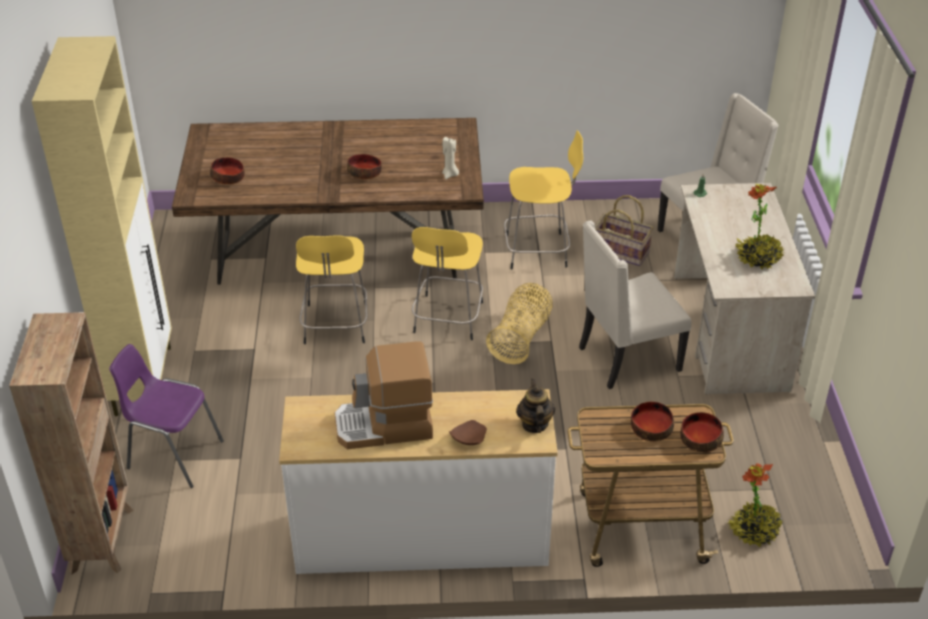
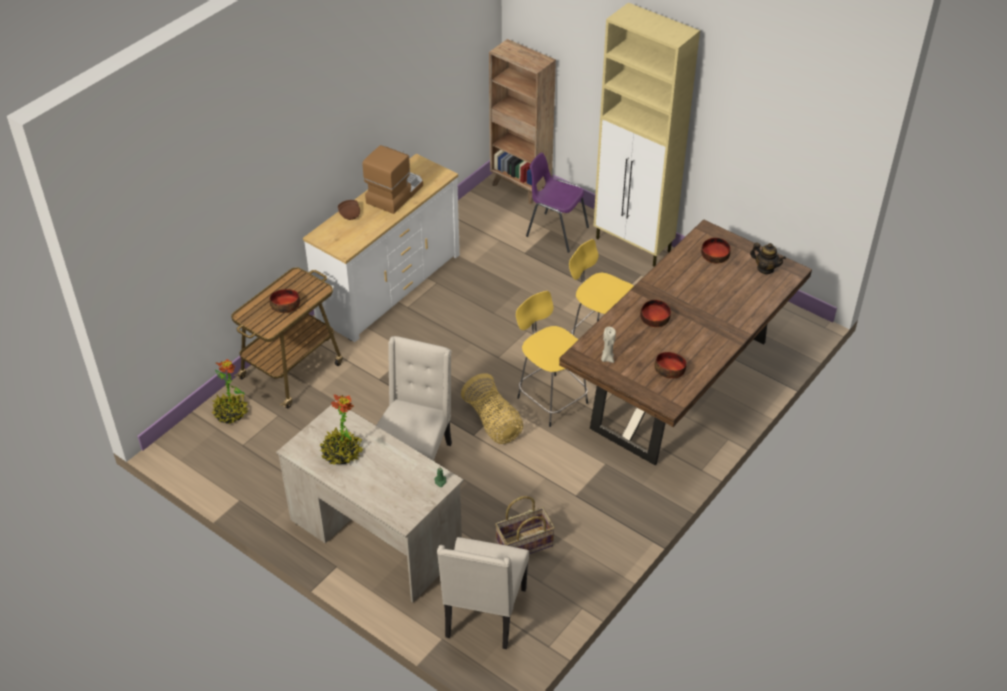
camera: 130 degrees right, 5 degrees up
purple chair [109,344,224,488] -> purple chair turned 120 degrees counterclockwise [526,153,589,253]
yellow stool [504,130,583,269] -> none
teapot [516,379,555,433] -> teapot moved to [750,243,786,274]
bowl [681,412,724,452] -> bowl moved to [654,352,687,379]

